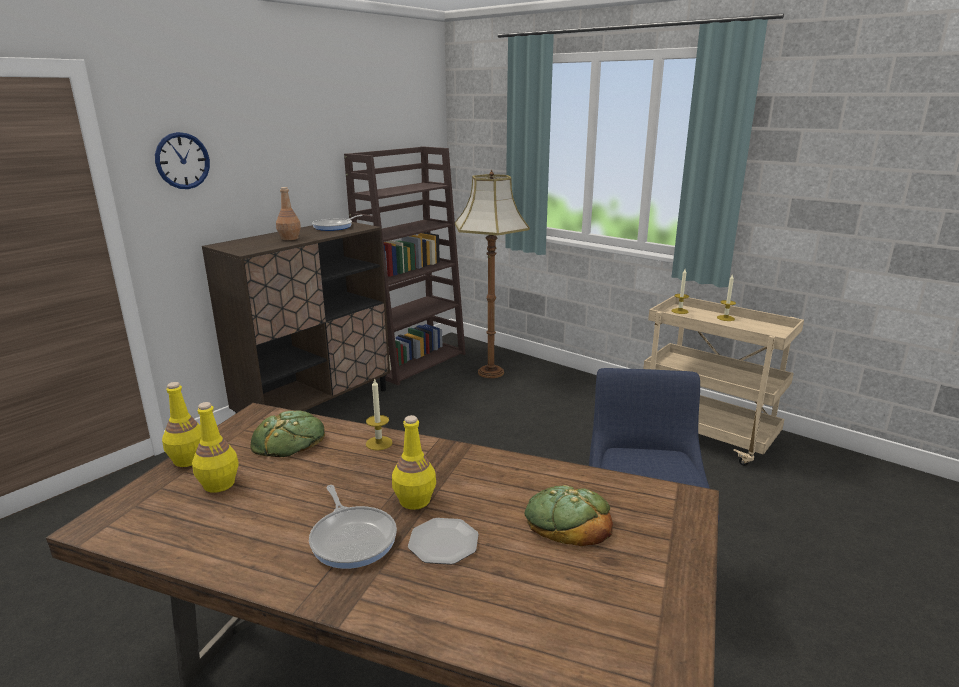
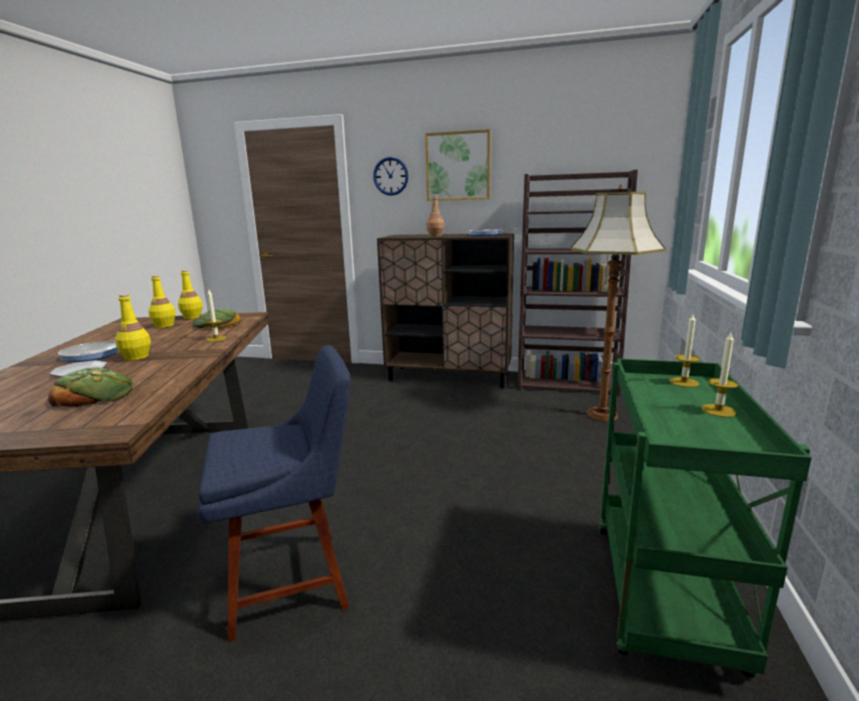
camera: 65 degrees right, 5 degrees down
beige cart [643,296,804,466] -> green cart [599,358,812,678]
none -> picture [425,129,491,201]

